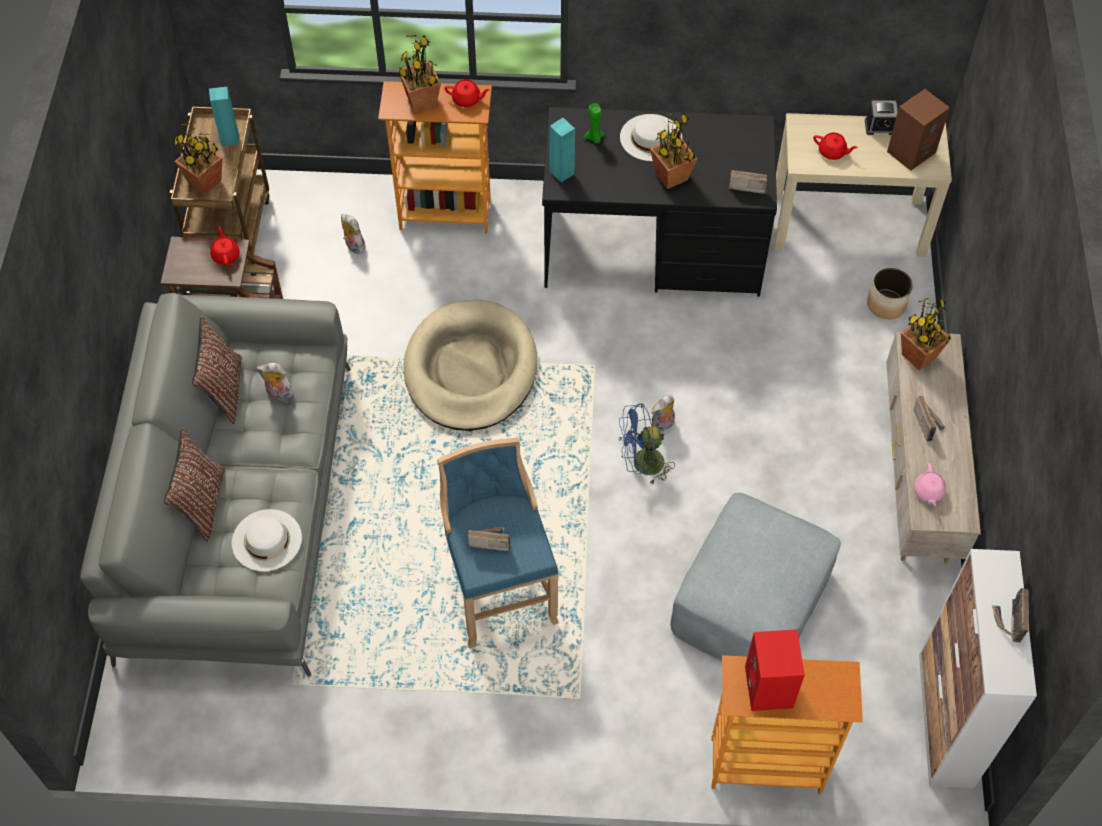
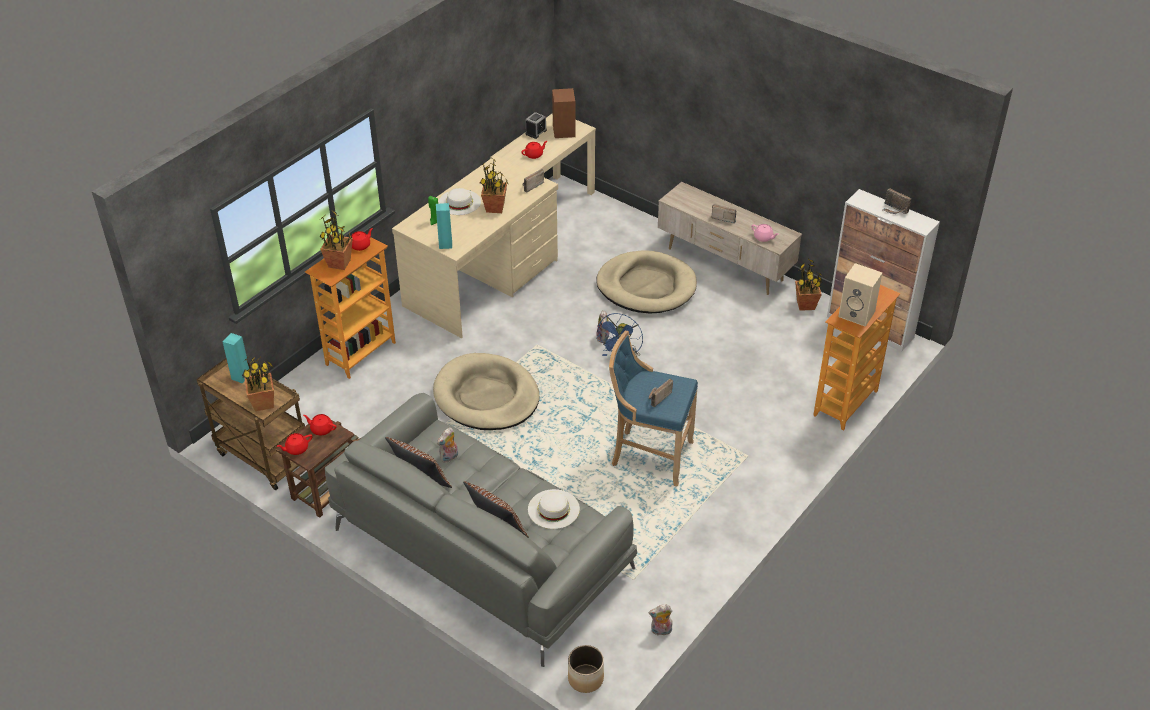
camera: 55 degrees left, 15 degrees down
plush toy [341,214,365,254] -> plush toy moved to [648,604,673,636]
black desk [542,107,777,297] -> beige desk [392,155,558,338]
grey ottoman [670,492,841,661] -> none
red speaker [745,629,805,711] -> beige speaker [838,263,882,327]
planter [867,268,913,319] -> planter moved to [568,645,604,693]
potted plant [901,298,951,370] -> potted plant moved to [795,259,822,311]
none -> red teapot [277,433,312,455]
none -> beige dog bed [596,250,697,314]

